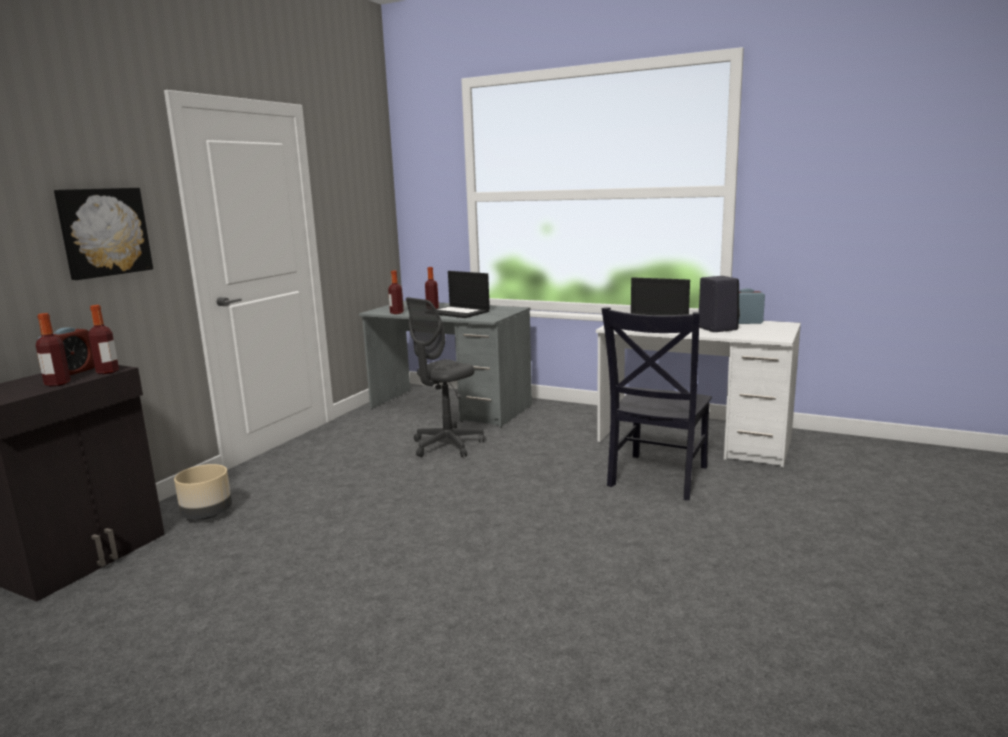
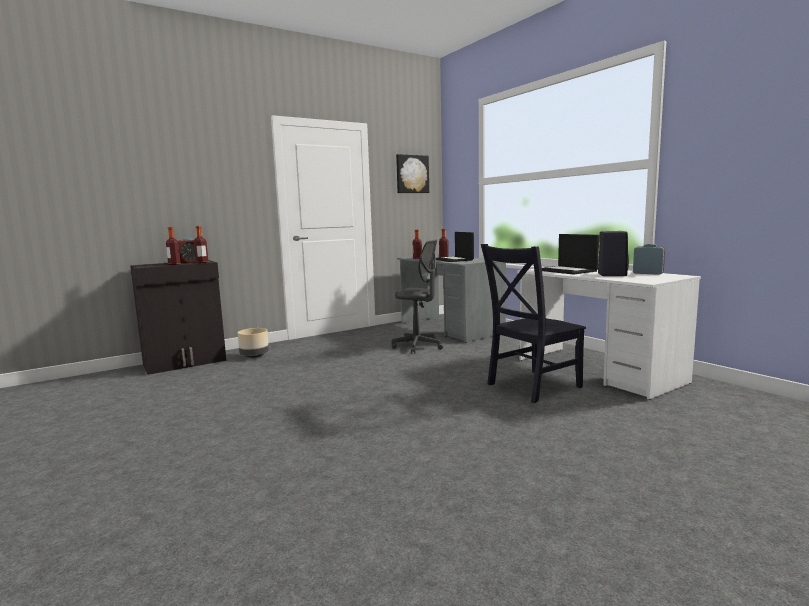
camera: 30 degrees right, 5 degrees down
picture [54,188,153,280] -> picture moved to [396,154,429,193]
grey office chair [406,297,485,457] -> grey office chair turned 135 degrees counterclockwise [392,239,443,354]

